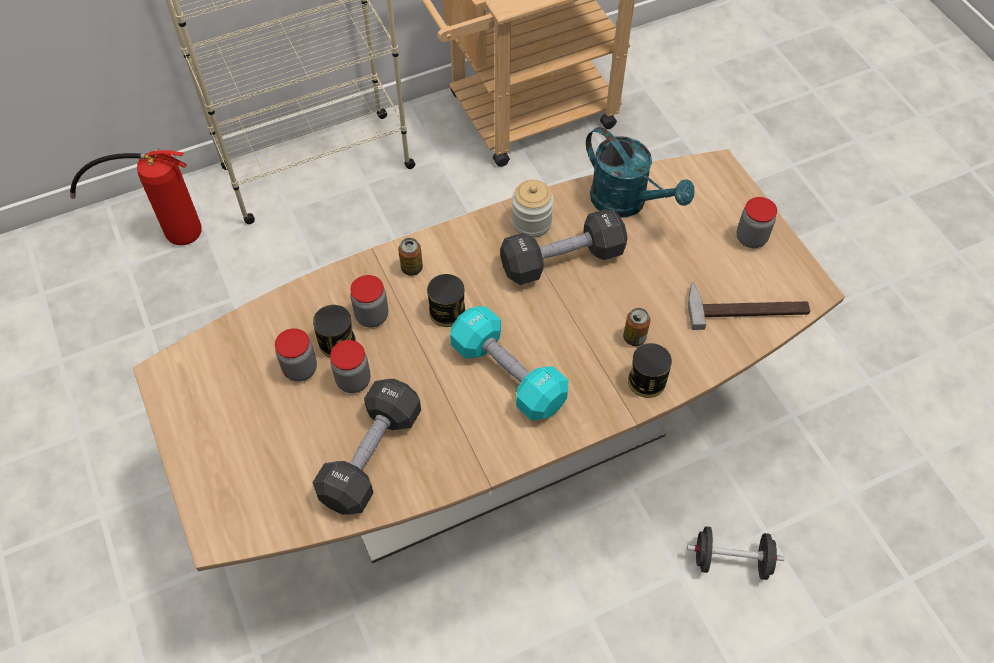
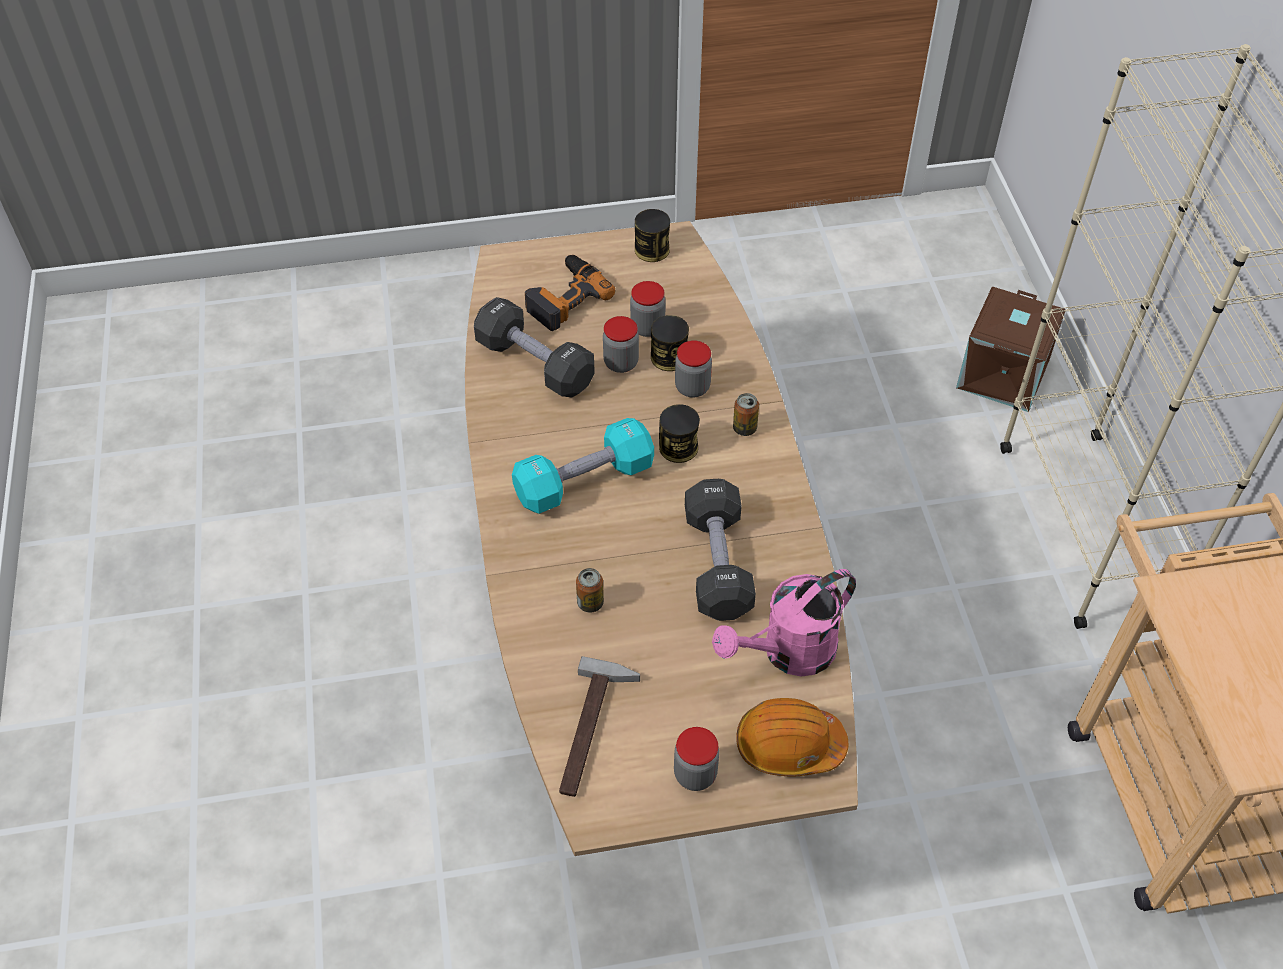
camera: 105 degrees right, 5 degrees down
fire extinguisher [70,149,202,245] -> brown storage box [956,287,1066,412]
jar [512,180,554,237] -> none
turquoise watering can [586,127,694,218] -> pink watering can [712,569,856,677]
can [628,343,672,398] -> can moved to [635,209,670,262]
black dumbbell [687,526,785,580] -> none
none -> power drill [525,255,615,331]
none -> orange hard hat [736,698,848,777]

